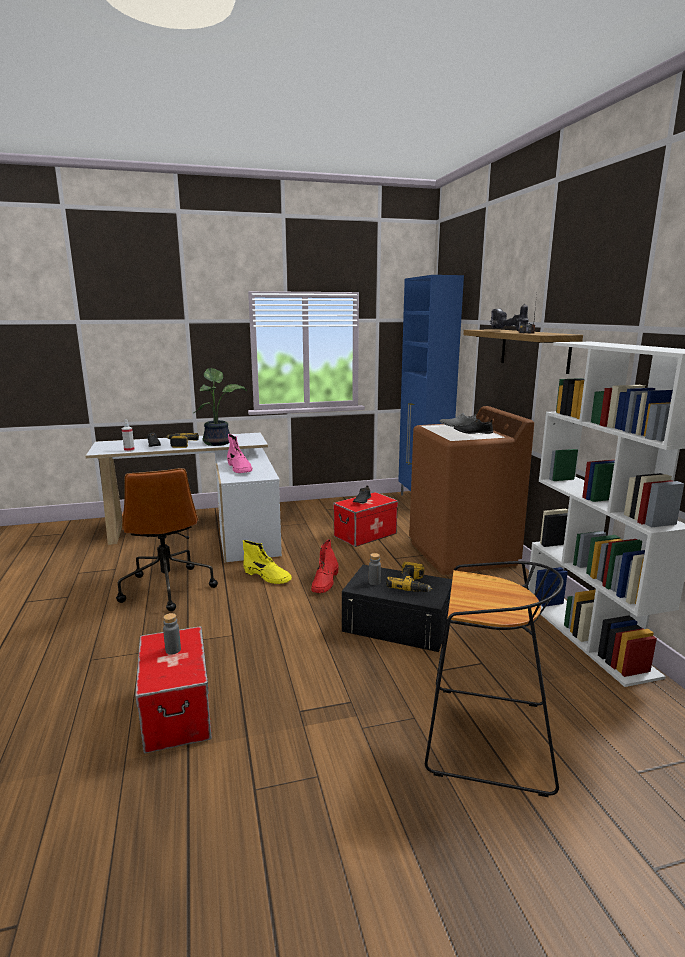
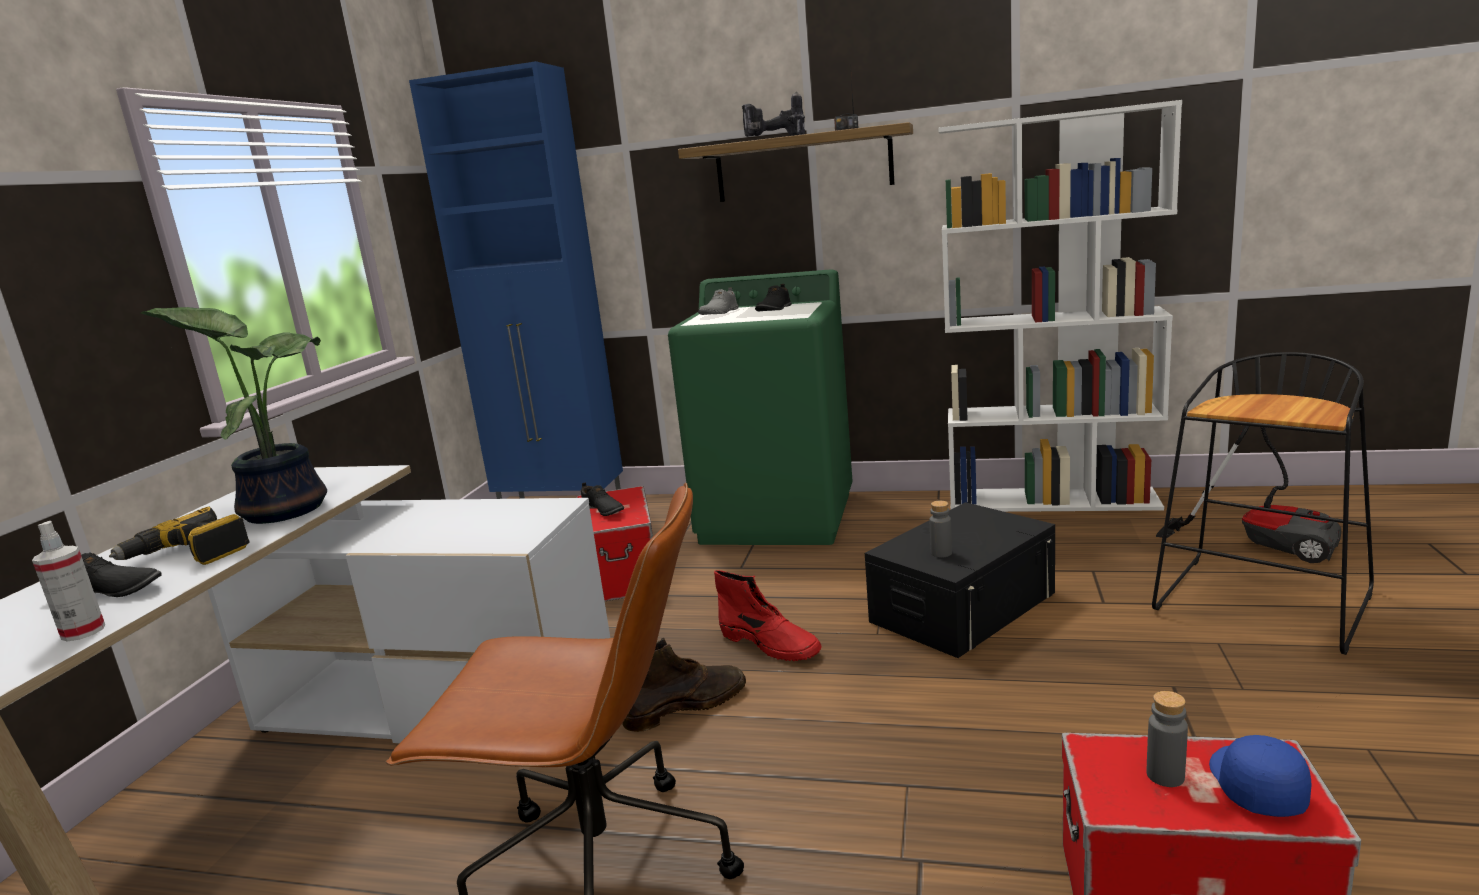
camera: 60 degrees left, 0 degrees up
pink boot [227,434,253,473] -> none
yellow boot [243,540,292,584] -> brown boot [622,638,746,732]
power drill [386,562,432,592] -> none
brown washing machine [409,406,534,575] -> green washing machine [668,269,852,545]
none -> vacuum cleaner [1156,426,1341,563]
none -> blue cap [1209,735,1311,817]

